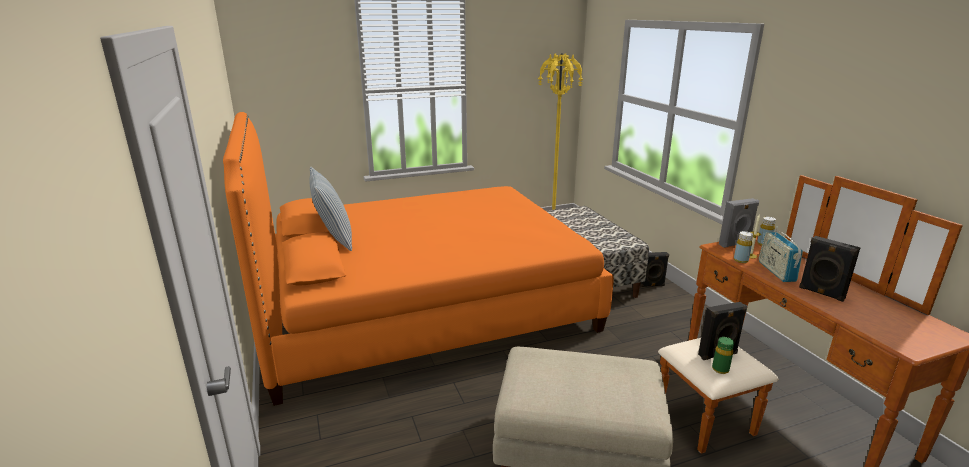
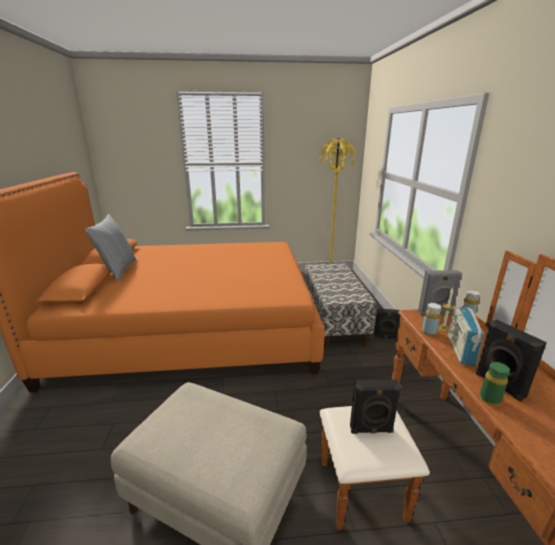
camera: 15 degrees right, 0 degrees up
green bottle [712,337,734,374] -> green bottle moved to [480,362,510,406]

